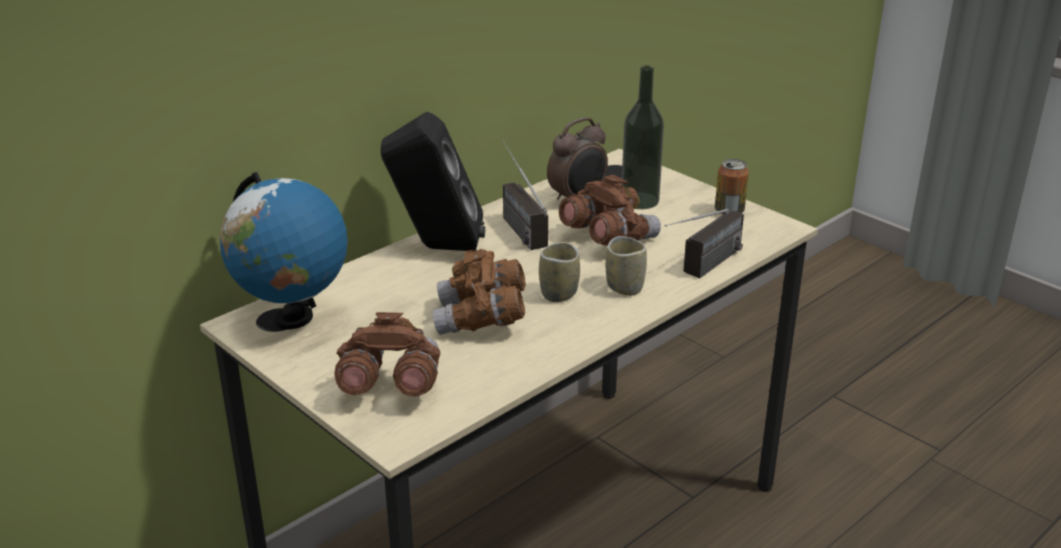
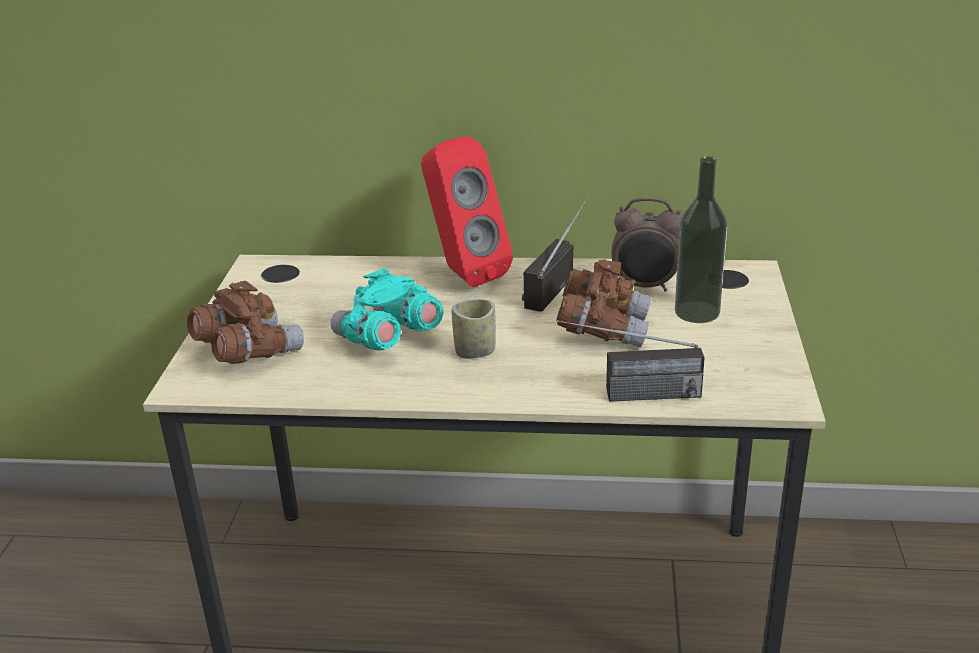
camera: 50 degrees right, 0 degrees up
globe [220,172,348,329] -> none
black speaker [381,111,485,251] -> red speaker [421,136,513,287]
brown binoculars [433,249,526,335] -> turquoise binoculars [331,268,443,351]
cup [606,236,647,296] -> none
can [715,159,749,214] -> none

